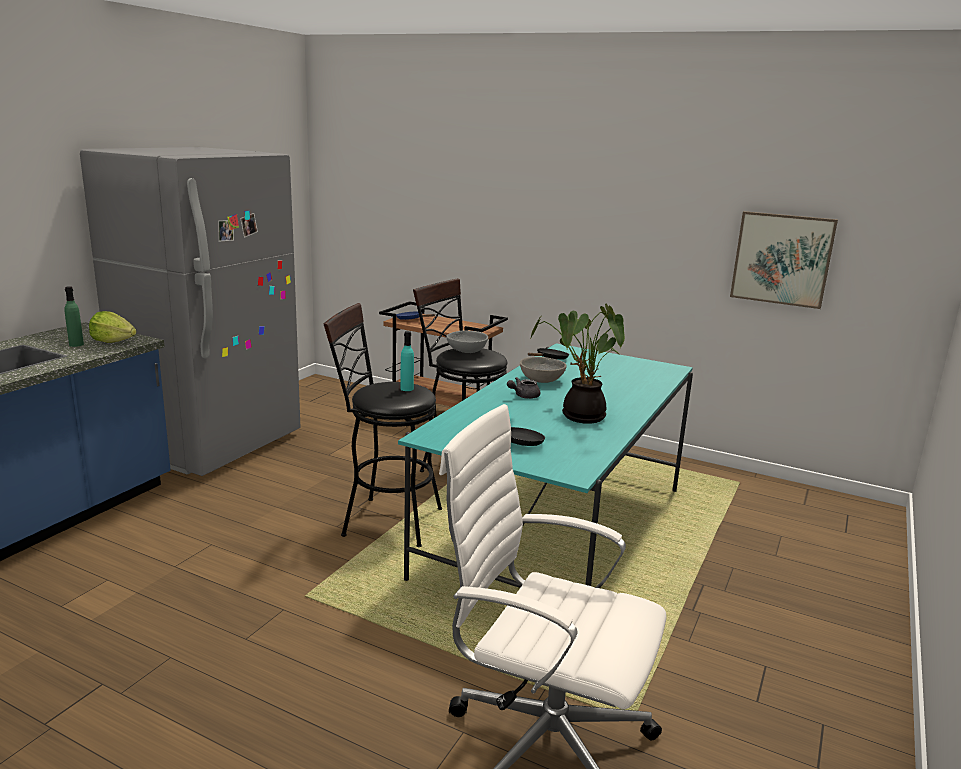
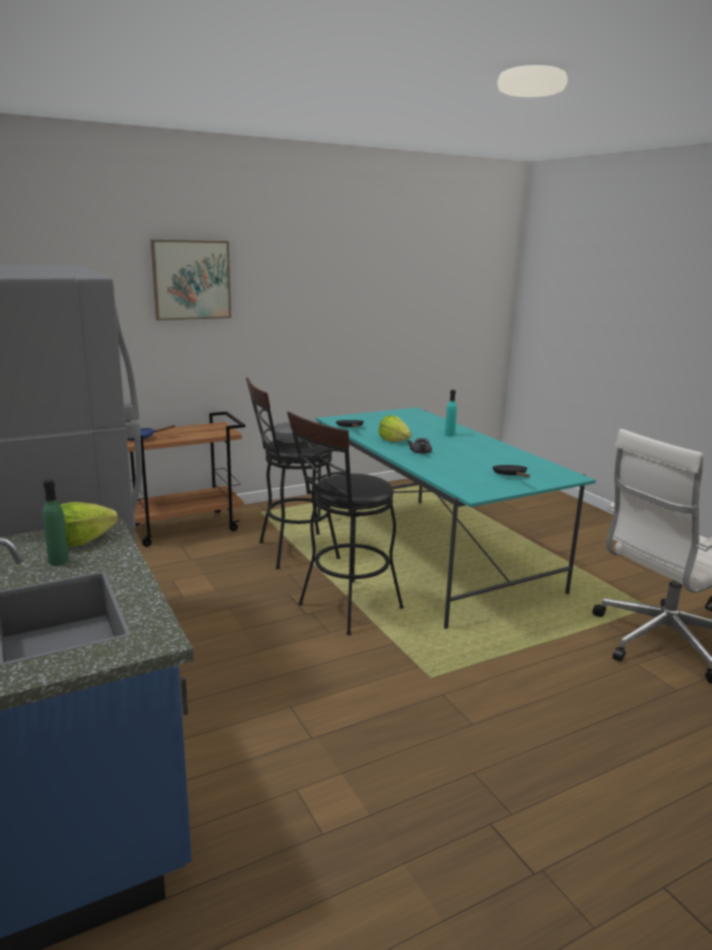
camera: 55 degrees left, 0 degrees up
turquoise bottle [400,331,414,391] -> turquoise bottle moved to [445,390,457,437]
grey bowl [520,357,566,383] -> lettuce [378,415,412,442]
potted plant [530,303,625,424] -> none
picture [730,211,838,309] -> picture moved to [151,240,231,320]

